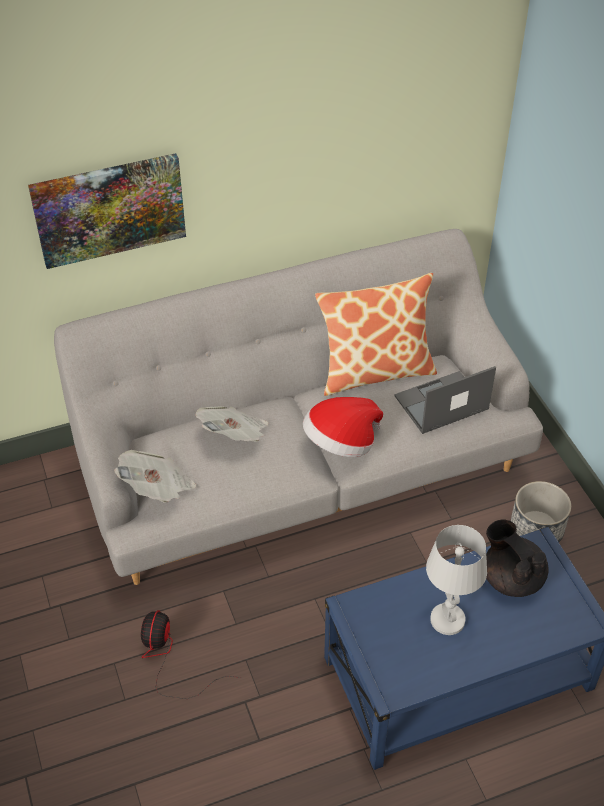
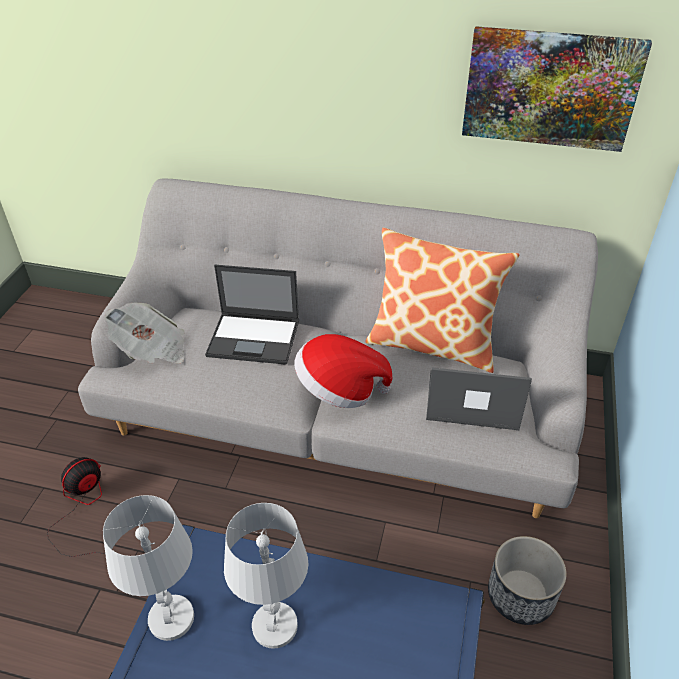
camera: 35 degrees right, 5 degrees down
picture [28,153,186,269] -> picture moved to [462,26,652,152]
newspaper [195,406,268,442] -> laptop [205,265,299,365]
black teapot [486,519,549,597] -> none
none -> white table lamp [103,495,194,641]

